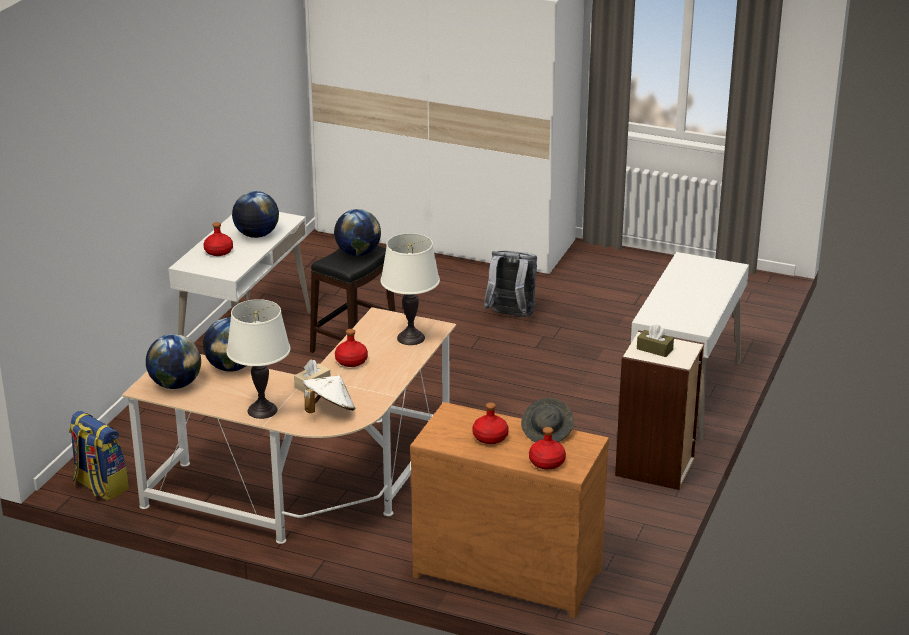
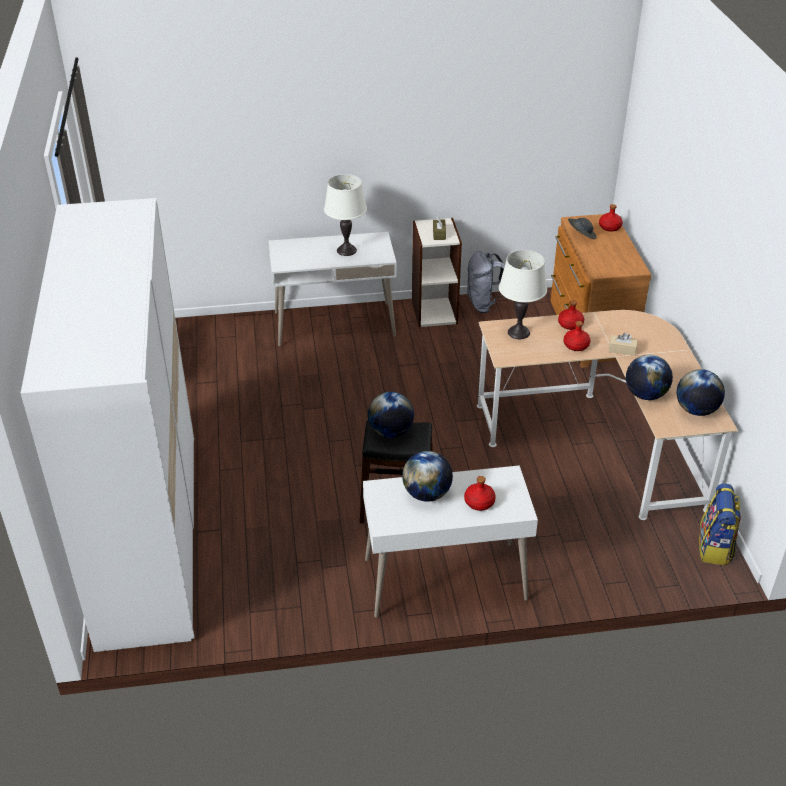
camera: 120 degrees left, 10 degrees up
white table lamp [226,299,291,419] -> white table lamp moved to [324,174,367,256]
white hat [303,376,355,413] -> none
red bottle [472,402,509,444] -> red bottle moved to [558,300,584,330]
grey backpack [484,251,537,317] -> grey backpack moved to [467,251,508,313]

